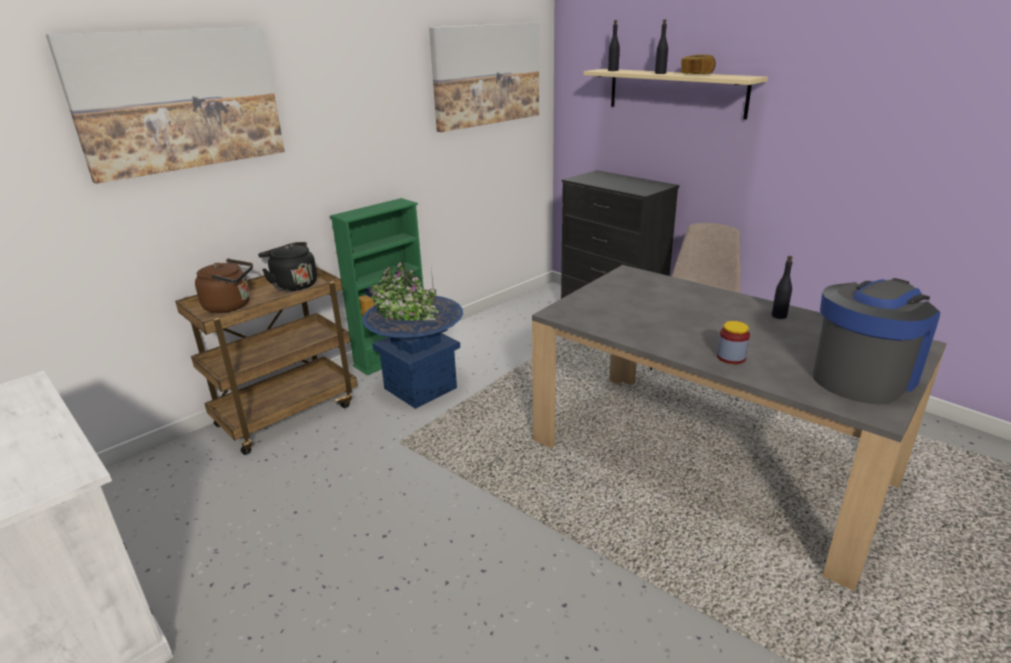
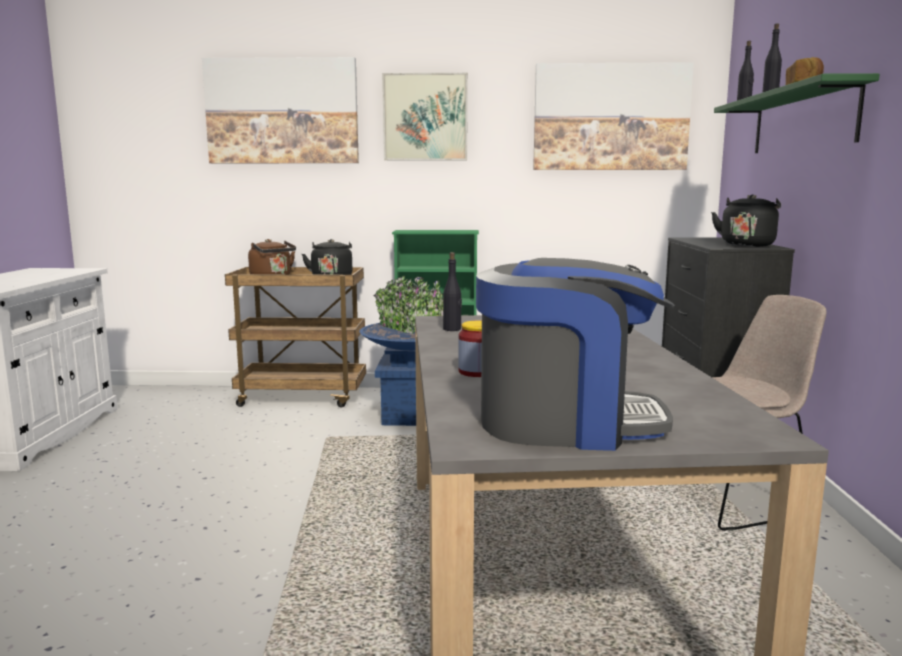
camera: 45 degrees right, 15 degrees down
beige shelf [584,69,768,119] -> green shelf [714,73,880,153]
black bottle [771,256,792,319] -> black bottle moved to [443,252,462,331]
none -> picture [382,73,468,161]
none -> black kettle [711,194,781,247]

